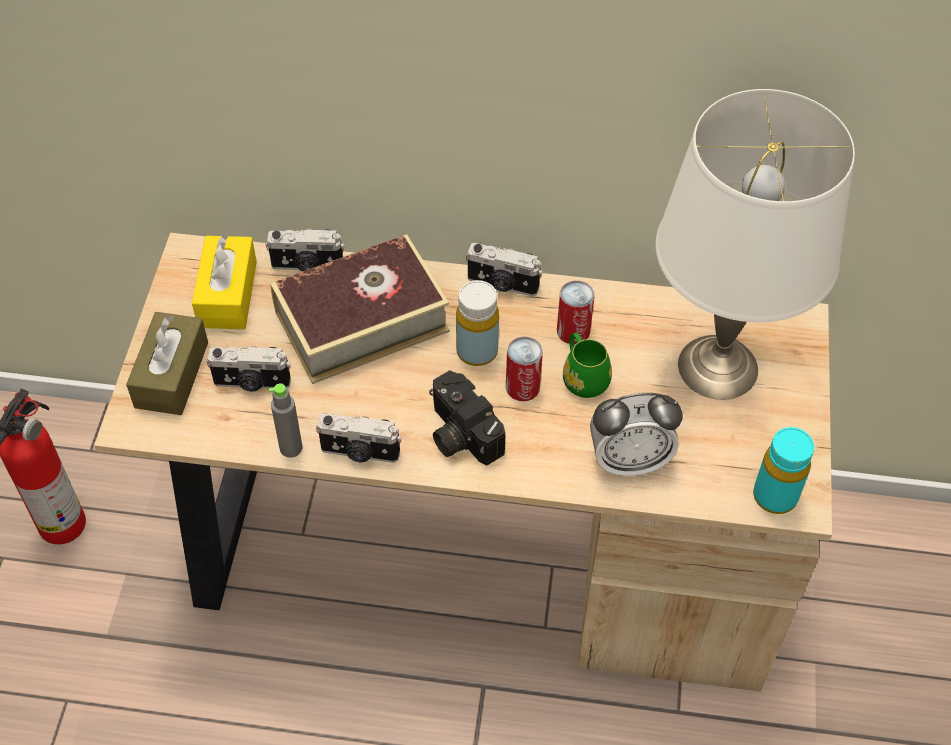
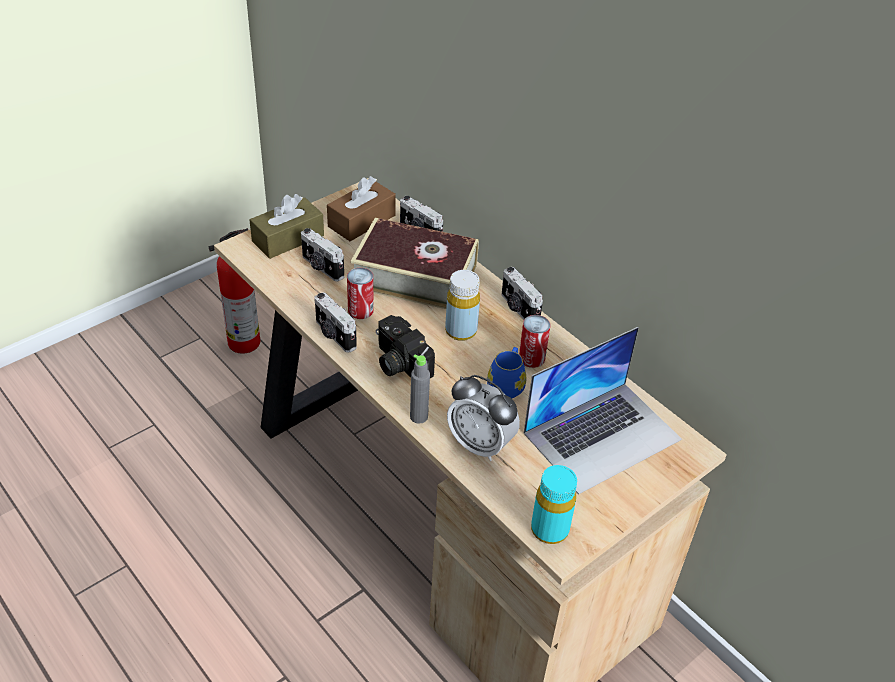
camera: 40 degrees right, 10 degrees down
yellow tissue box [192,235,257,329] -> brown tissue box [327,176,396,241]
grey bottle [269,383,302,458] -> grey bottle moved to [410,355,430,424]
camera [429,370,506,465] -> camera turned 45 degrees counterclockwise [376,315,435,378]
can [506,337,543,401] -> can moved to [347,268,374,319]
green mug [563,333,612,398] -> blue mug [487,347,526,399]
white table lamp [655,89,855,400] -> laptop [523,327,682,495]

